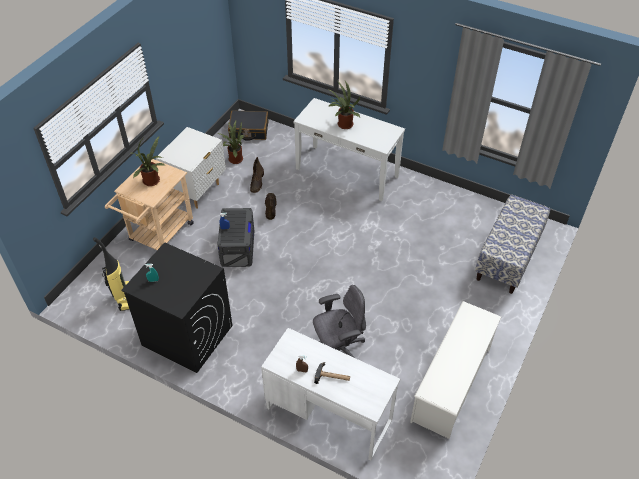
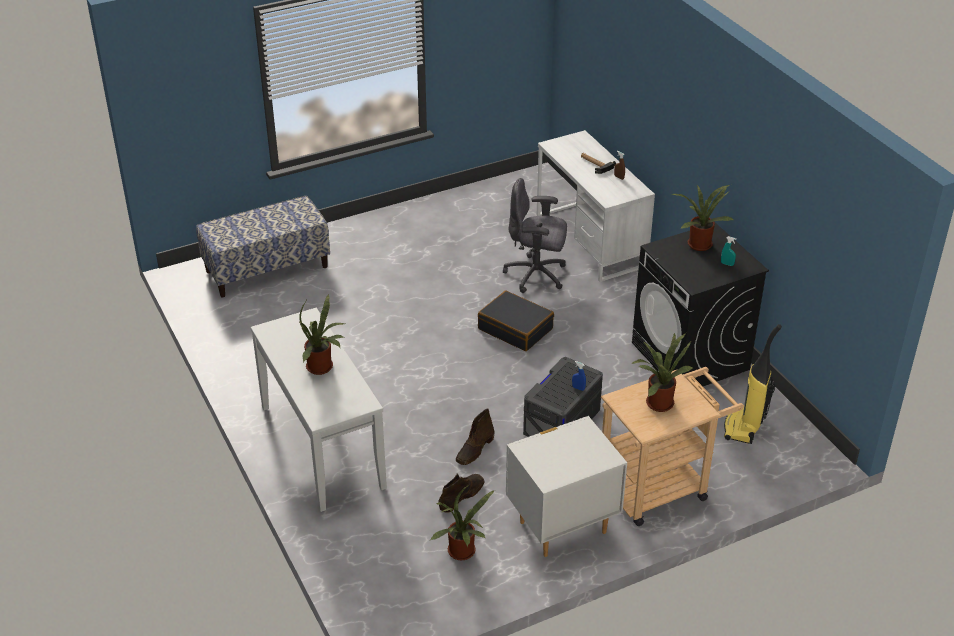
camera: 145 degrees left, 10 degrees down
black suitcase [228,110,268,141] -> black suitcase moved to [478,291,554,351]
white shoe rack [410,301,501,439] -> none
none -> potted plant [671,185,735,251]

